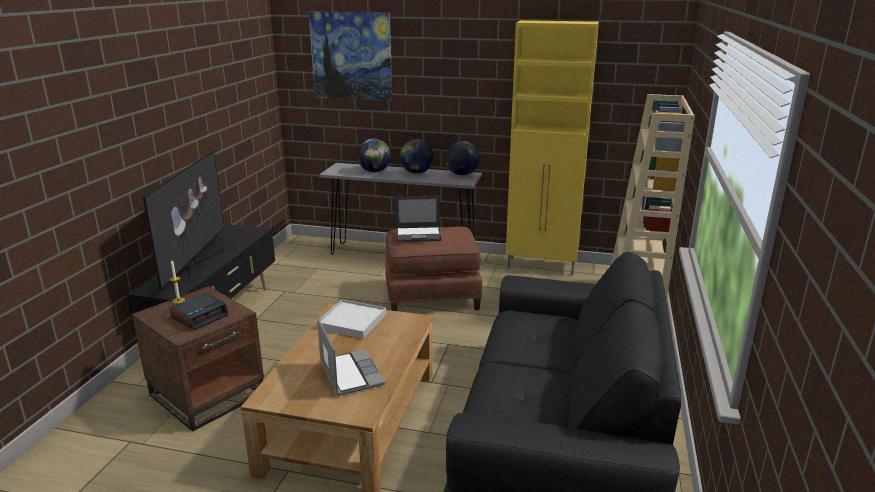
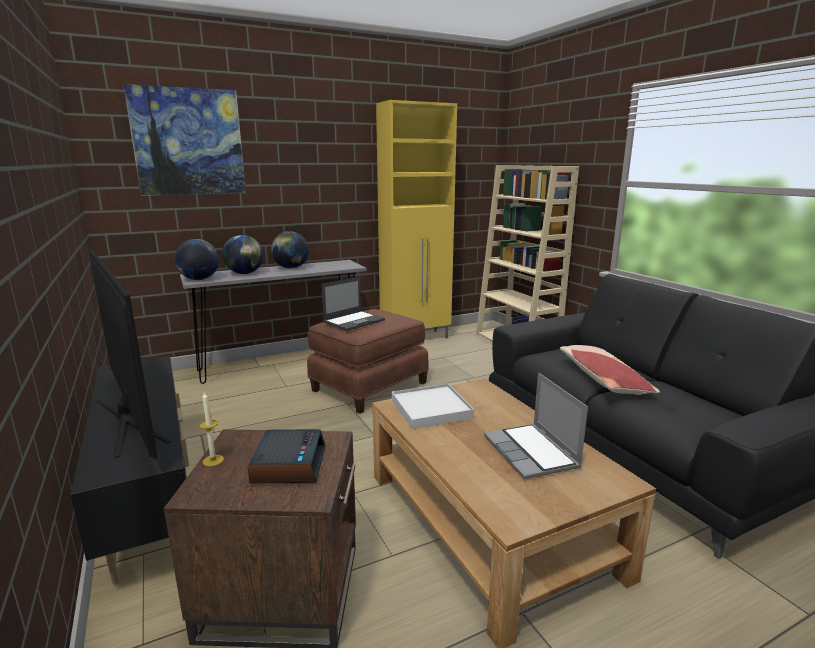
camera: 40 degrees left, 5 degrees down
laptop [317,318,385,396] -> laptop turned 135 degrees counterclockwise [484,373,588,479]
globe [446,141,480,175] -> globe moved to [175,239,219,280]
none -> pillow [560,345,660,395]

